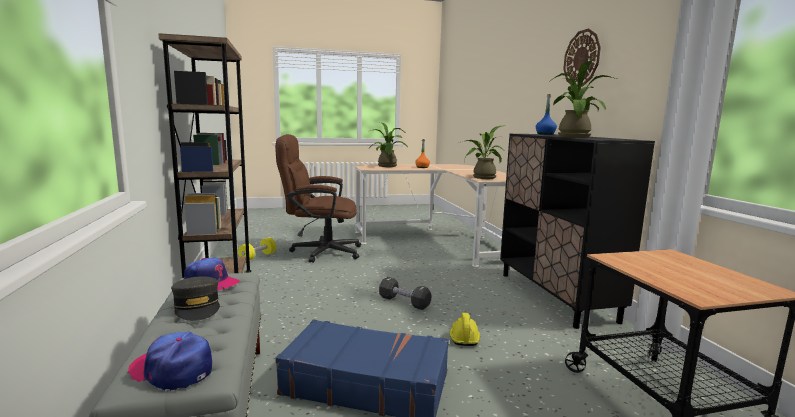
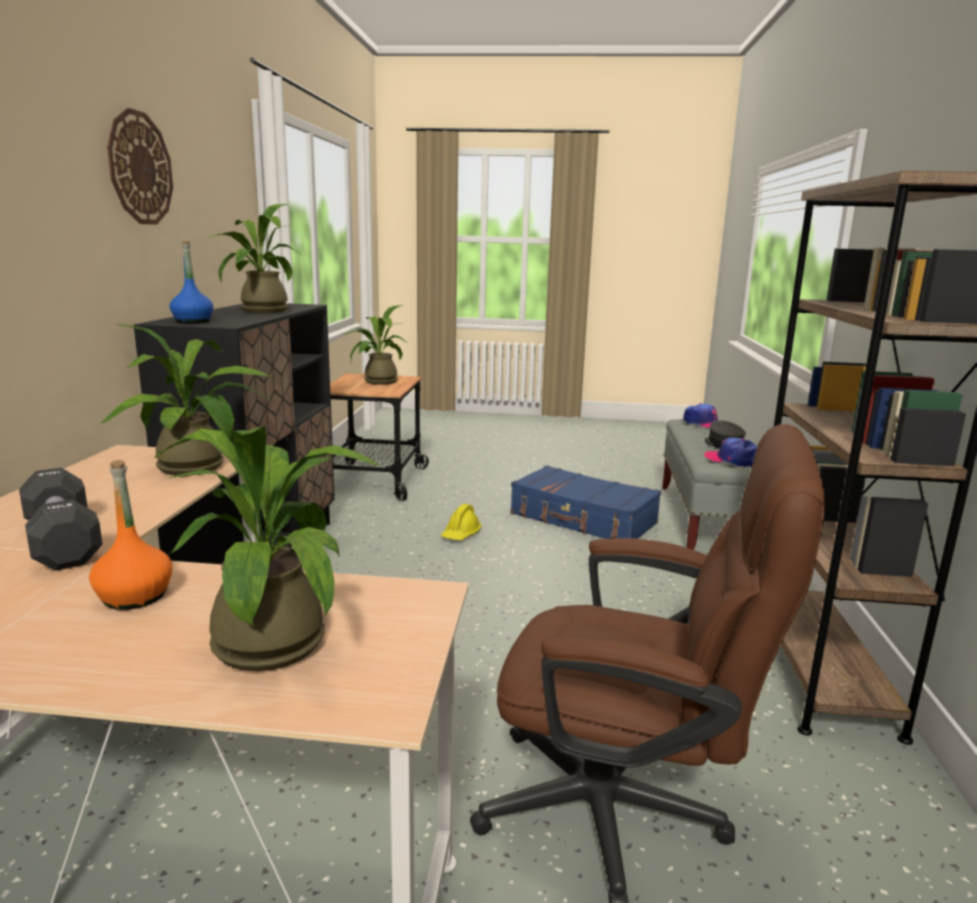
camera: 160 degrees left, 5 degrees up
yellow dumbbell [238,238,276,260] -> none
black dumbbell [379,277,431,310] -> black dumbbell moved to [19,468,102,571]
none -> potted plant [343,305,407,385]

